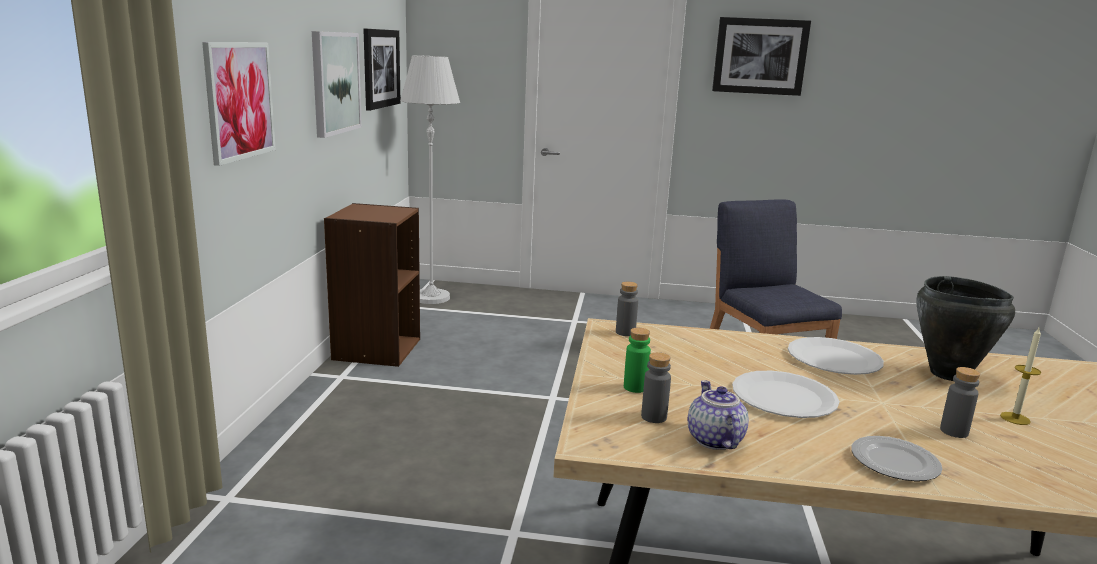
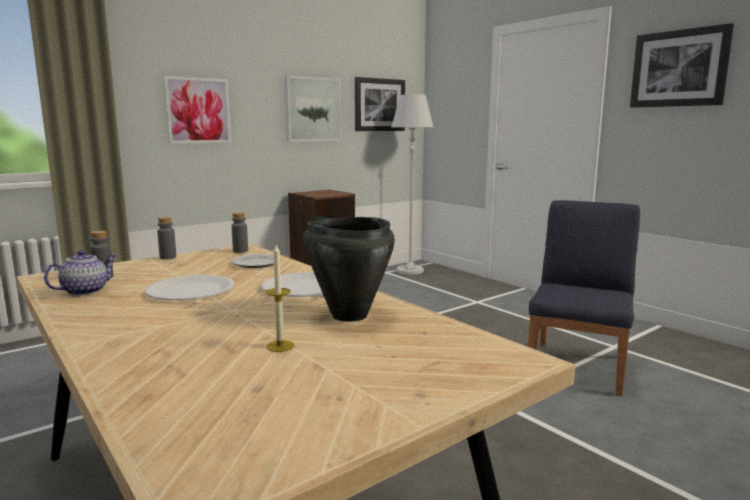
camera: 45 degrees right, 5 degrees down
green bottle [624,328,651,393] -> none
plate [851,436,943,481] -> plate moved to [231,254,281,268]
grey bottle [940,367,980,438] -> grey bottle moved to [157,217,176,260]

